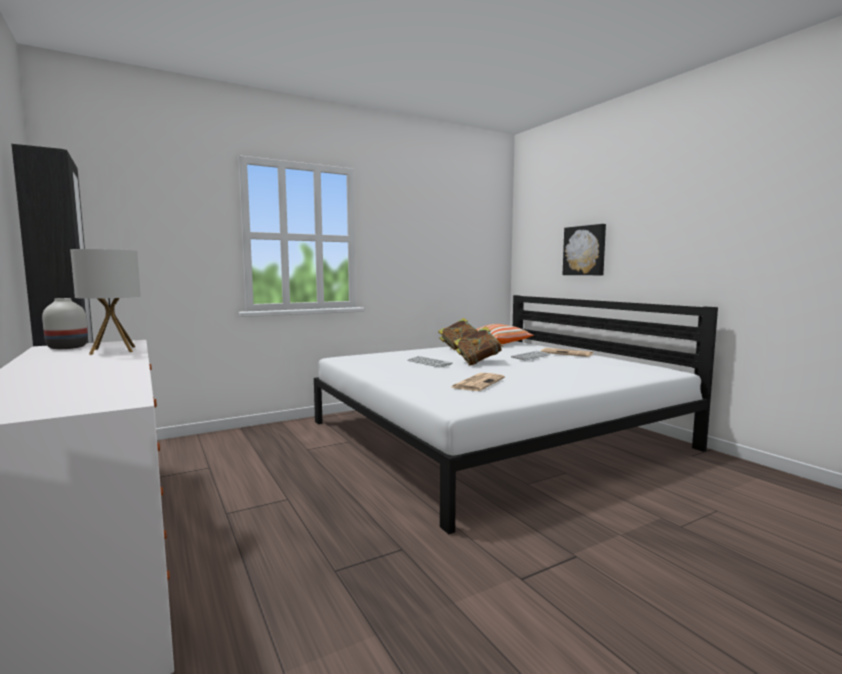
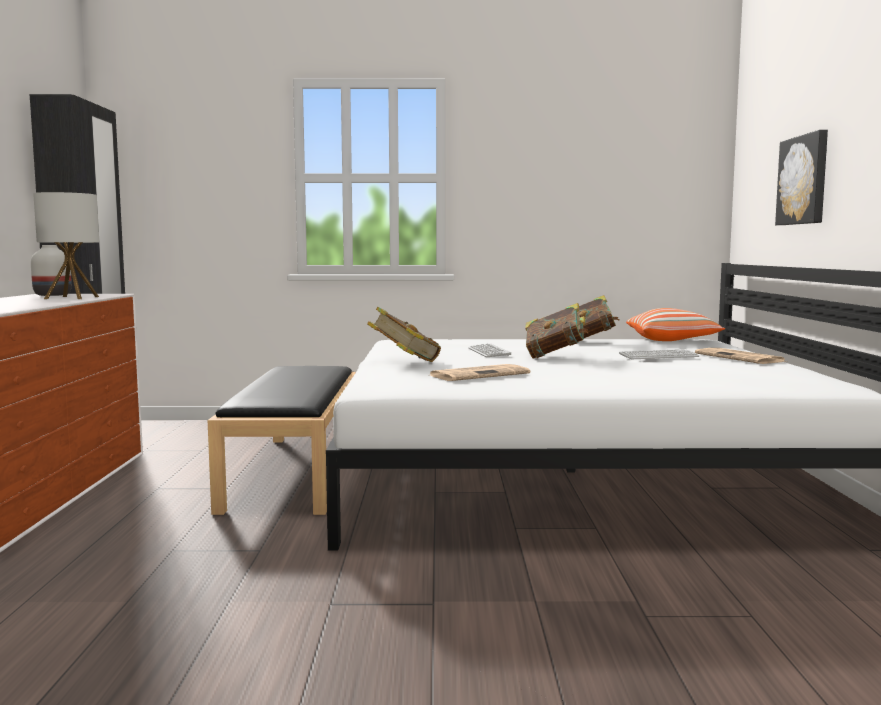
camera: 30 degrees right, 0 degrees up
none -> black bench [208,366,356,515]
none -> book [367,307,441,362]

